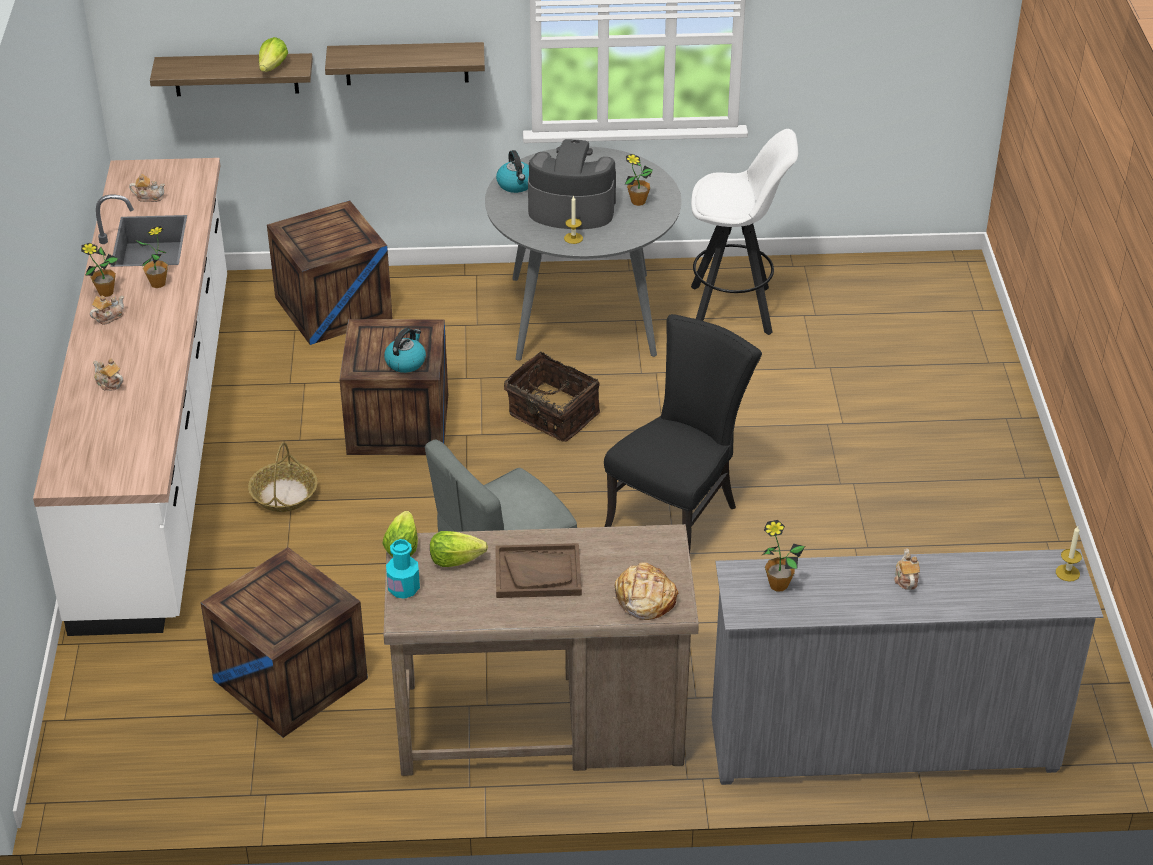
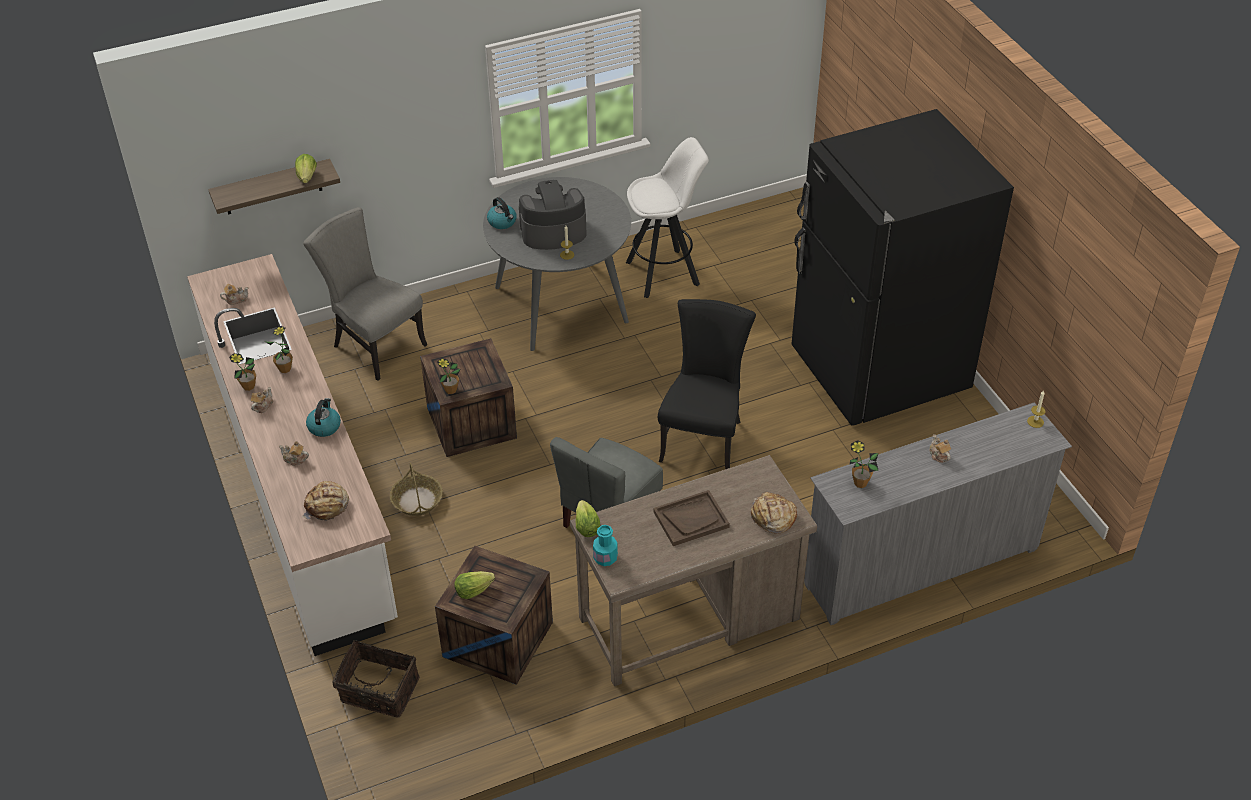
camera: 20 degrees left, 5 degrees up
crate [267,200,393,345] -> grey chair [303,207,427,381]
shelf [325,42,485,85] -> none
kettle [384,328,426,373] -> kettle moved to [306,398,341,437]
lettuce [430,531,488,567] -> lettuce moved to [454,571,495,599]
basket [504,352,600,442] -> basket moved to [332,640,420,717]
potted plant [625,154,653,206] -> potted plant moved to [437,358,460,394]
none -> bread [302,481,349,521]
none -> black fridge [792,109,1014,425]

